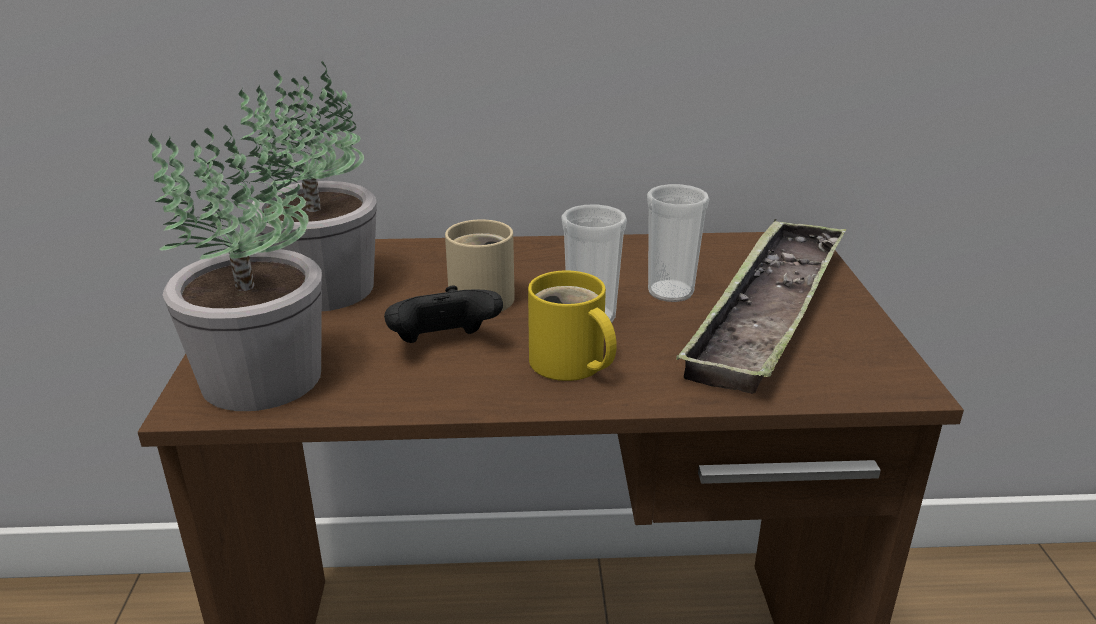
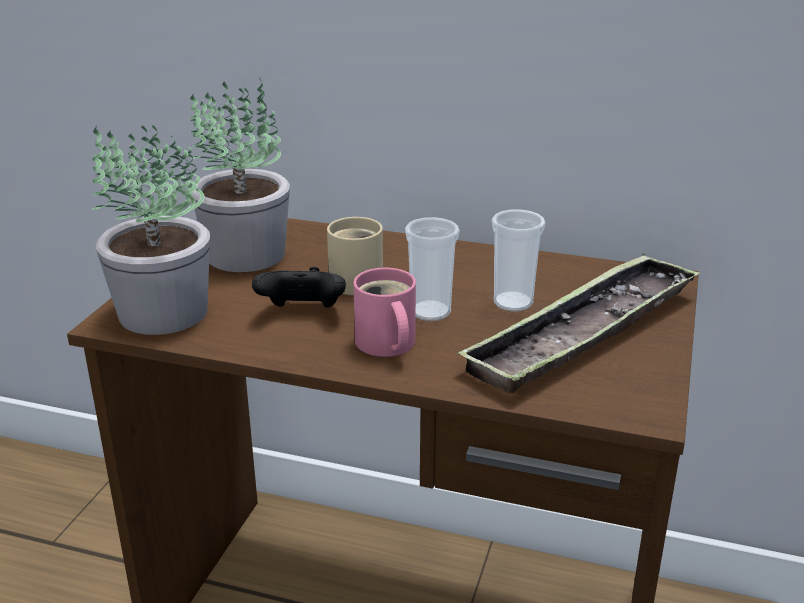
camera: 20 degrees right, 0 degrees up
yellow mug [528,271,617,381] -> pink mug [353,268,416,357]

